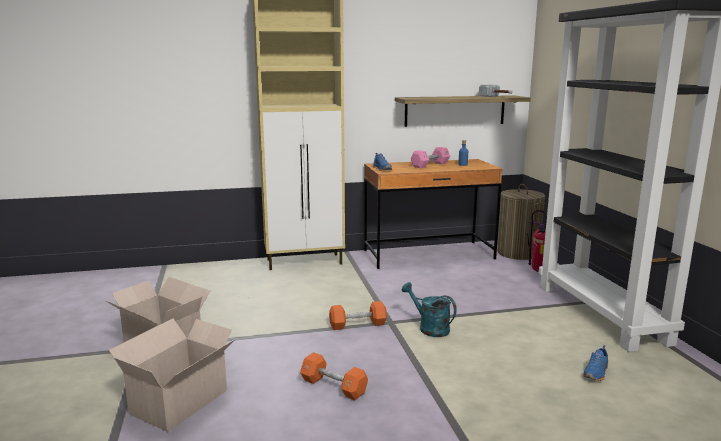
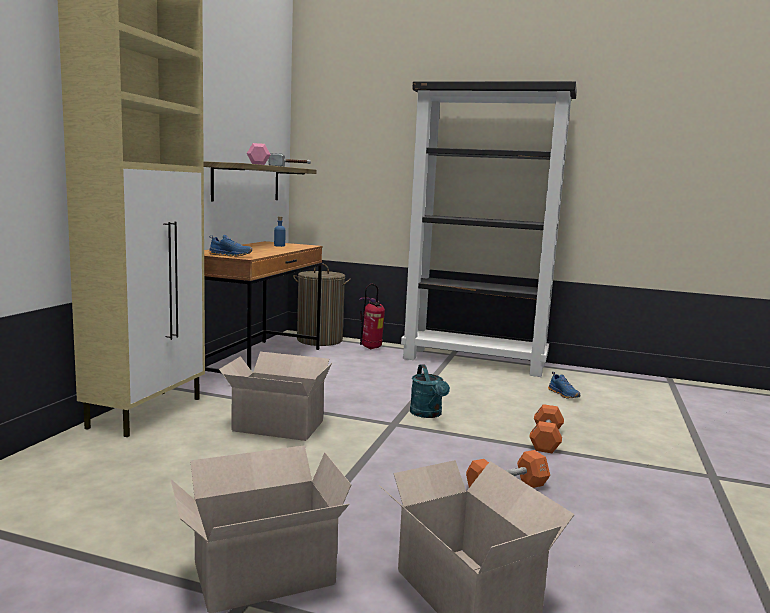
camera: 60 degrees left, 5 degrees down
orange dumbbell [329,301,387,330] -> orange dumbbell moved to [529,404,564,453]
turquoise watering can [402,282,457,337] -> turquoise watering can turned 90 degrees counterclockwise [410,364,450,418]
pink dumbbell [411,147,450,168] -> pink dumbbell moved to [247,143,271,165]
none -> cardboard box [219,351,332,441]

